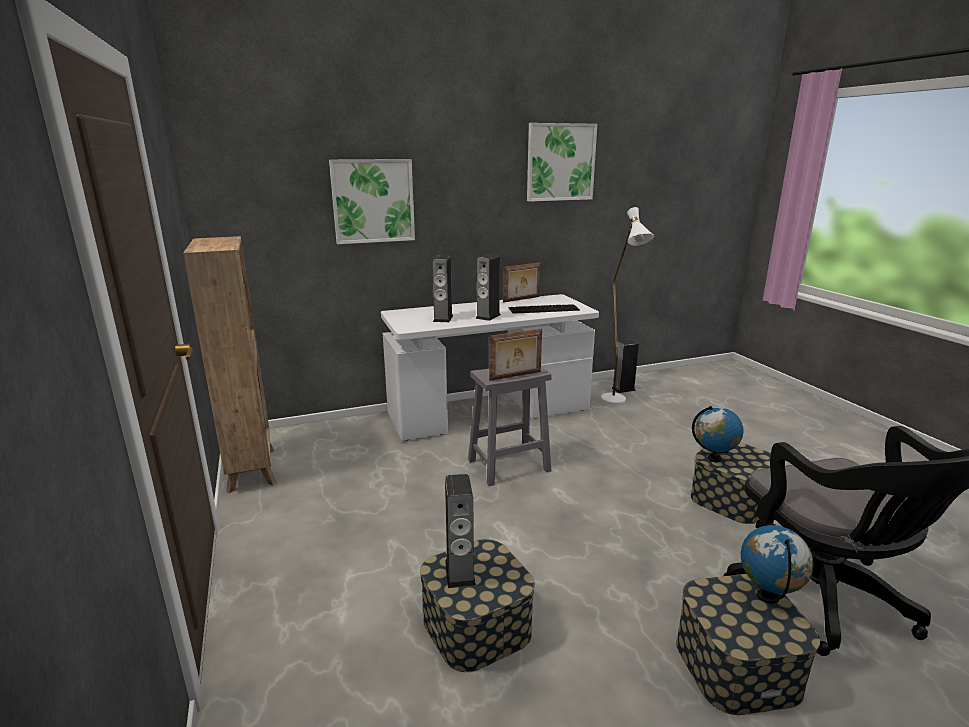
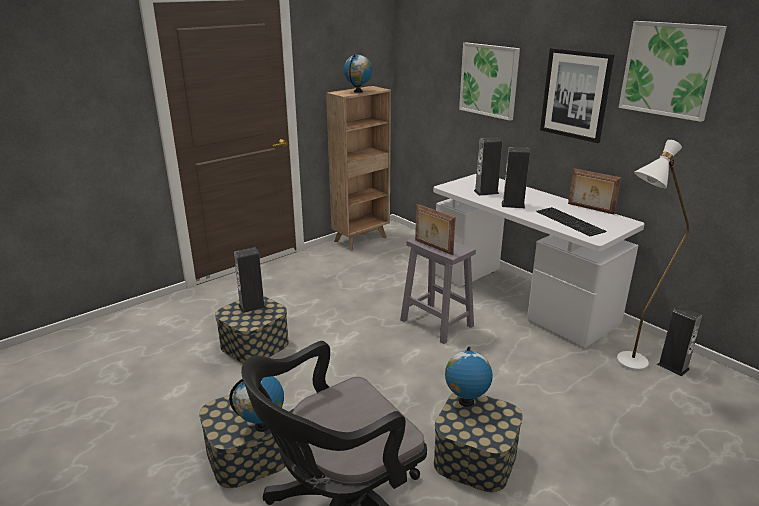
camera: 70 degrees right, 5 degrees up
none -> globe [344,54,373,93]
none -> picture [540,48,614,143]

